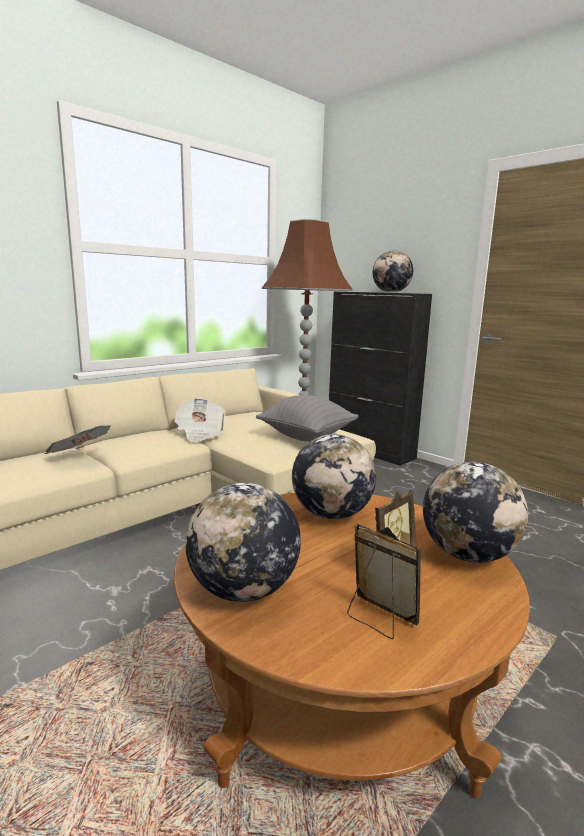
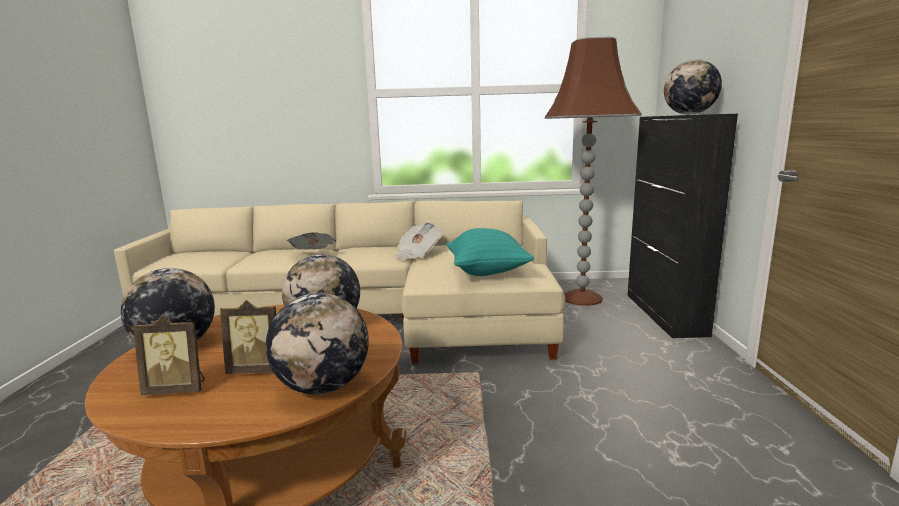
camera: 45 degrees right, 0 degrees up
grey pillow [256,395,359,442] -> turquoise pillow [446,228,534,276]
picture frame [347,524,421,639] -> picture frame turned 90 degrees clockwise [133,316,205,395]

